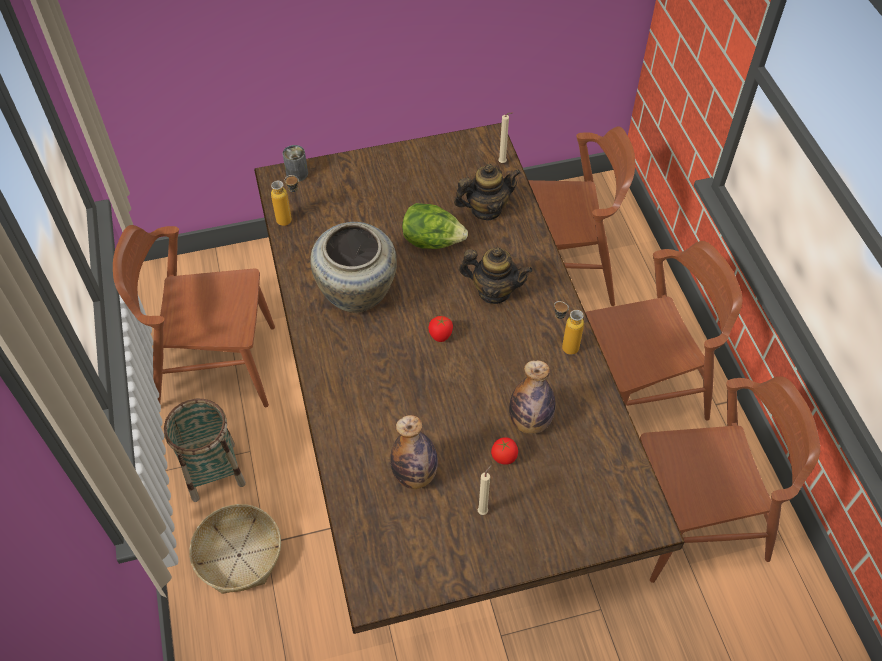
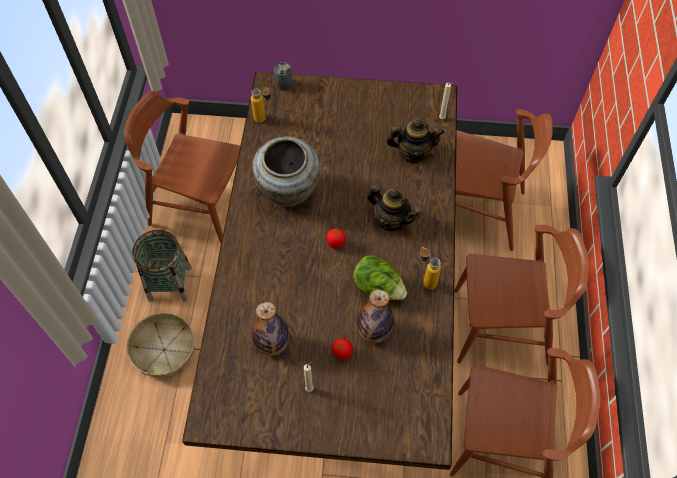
camera: 20 degrees right, 5 degrees up
lettuce [402,203,468,249] -> lettuce moved to [353,255,407,300]

